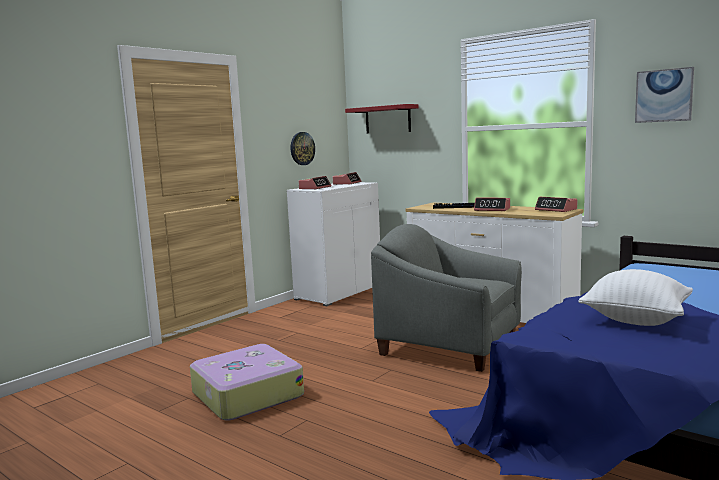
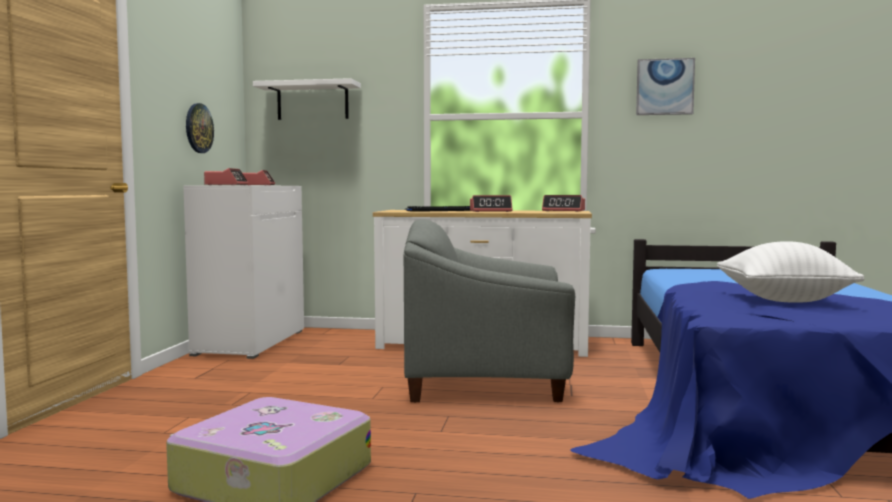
camera: 30 degrees left, 5 degrees down
red shelf [345,104,419,134] -> white shelf [253,78,361,120]

